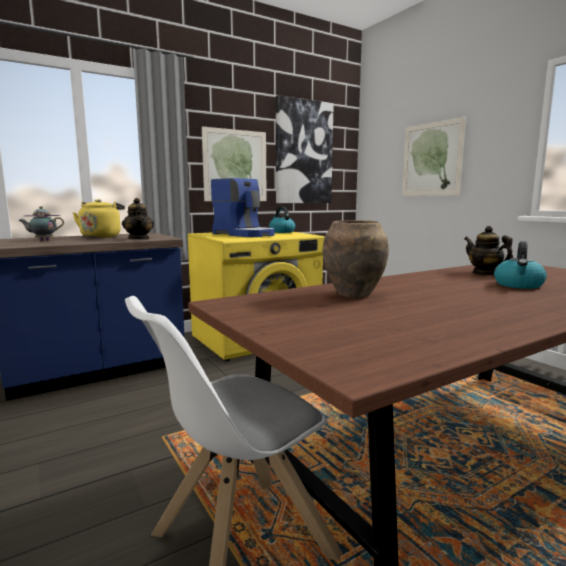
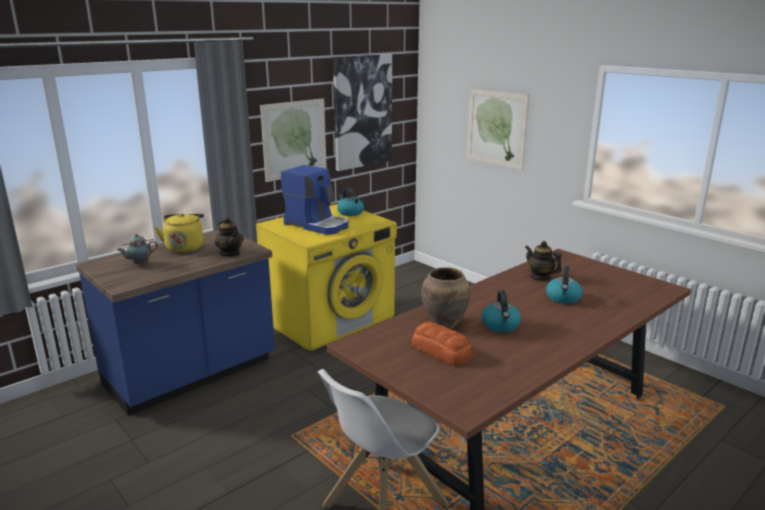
camera: 10 degrees left, 10 degrees up
none -> bread [412,321,473,366]
none -> kettle [482,290,521,332]

